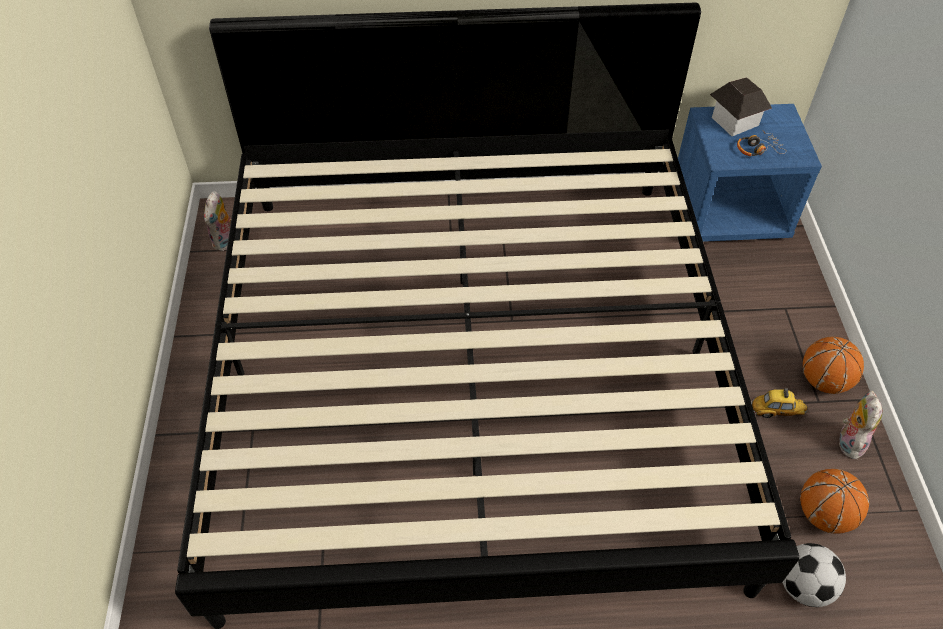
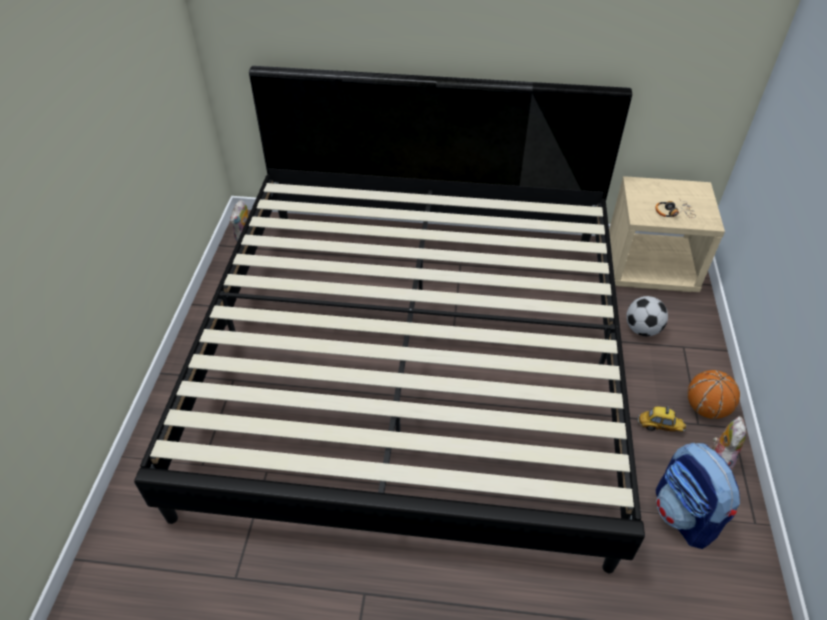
camera: 10 degrees right, 5 degrees down
blue nightstand [678,104,822,242] -> beige nightstand [609,176,725,292]
toy house [710,77,772,136] -> none
football [782,543,846,607] -> football moved to [626,296,668,336]
basketball [800,469,869,534] -> backpack [656,443,740,549]

